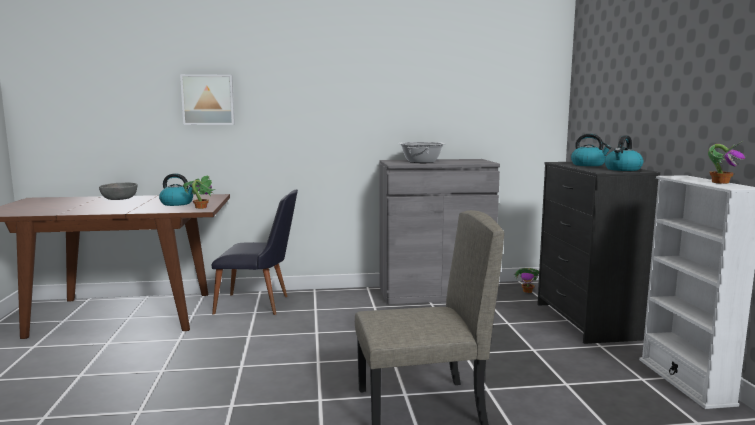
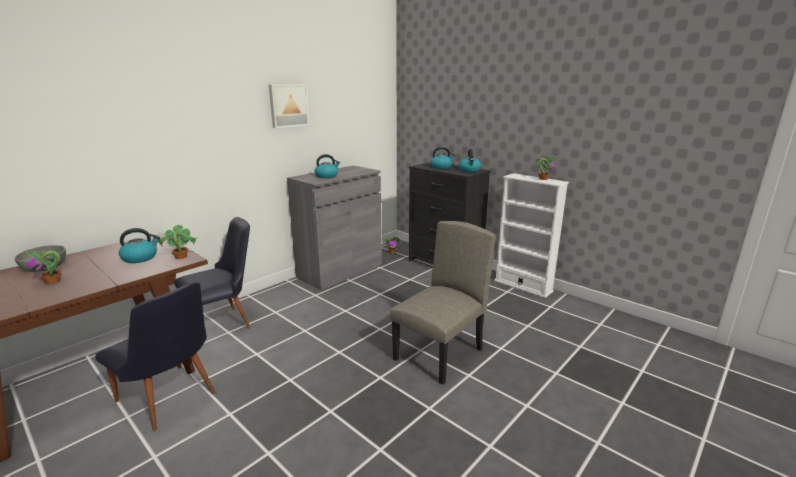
camera: 40 degrees left, 10 degrees up
picture [180,74,235,125] -> picture moved to [269,84,309,128]
cooking pot [399,142,446,163] -> kettle [314,154,340,178]
none -> potted plant [27,249,61,284]
none -> black chair [95,282,216,431]

